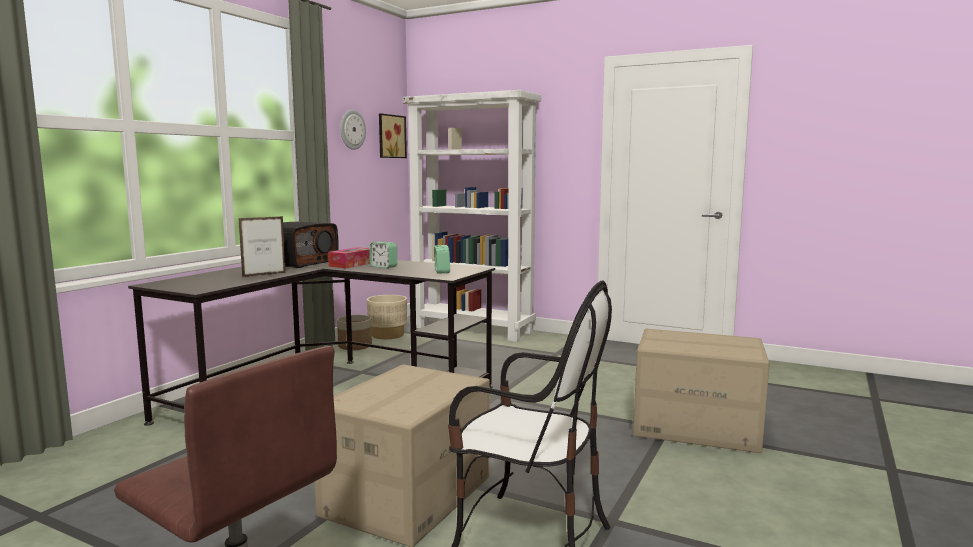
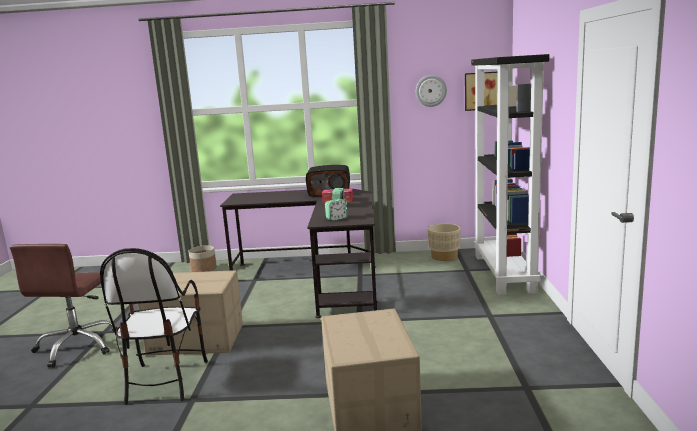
camera: 65 degrees right, 5 degrees up
picture frame [239,216,286,277] -> none
planter [337,315,372,350] -> planter moved to [189,246,217,272]
white bookcase [403,90,541,342] -> black bookcase [471,54,549,295]

